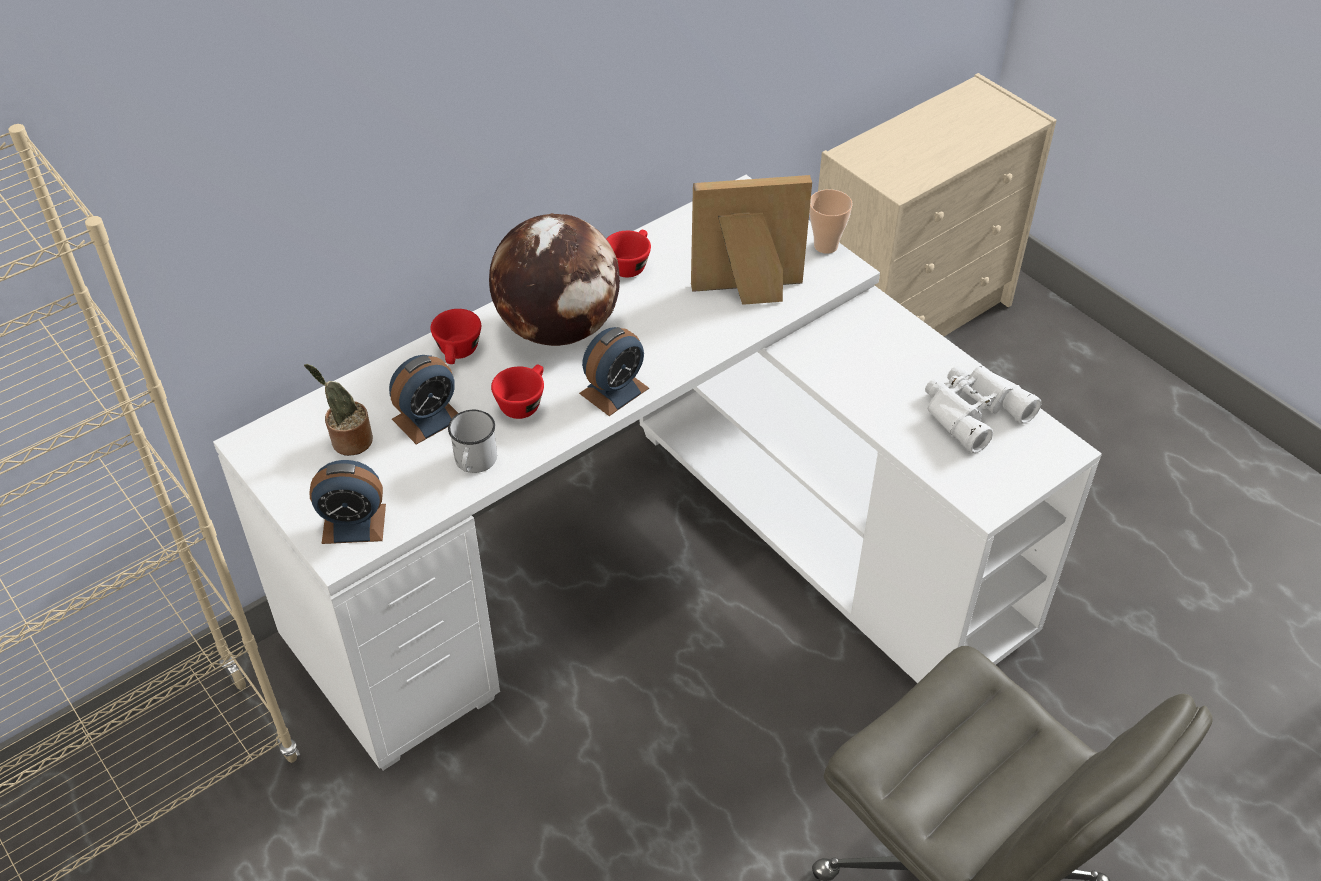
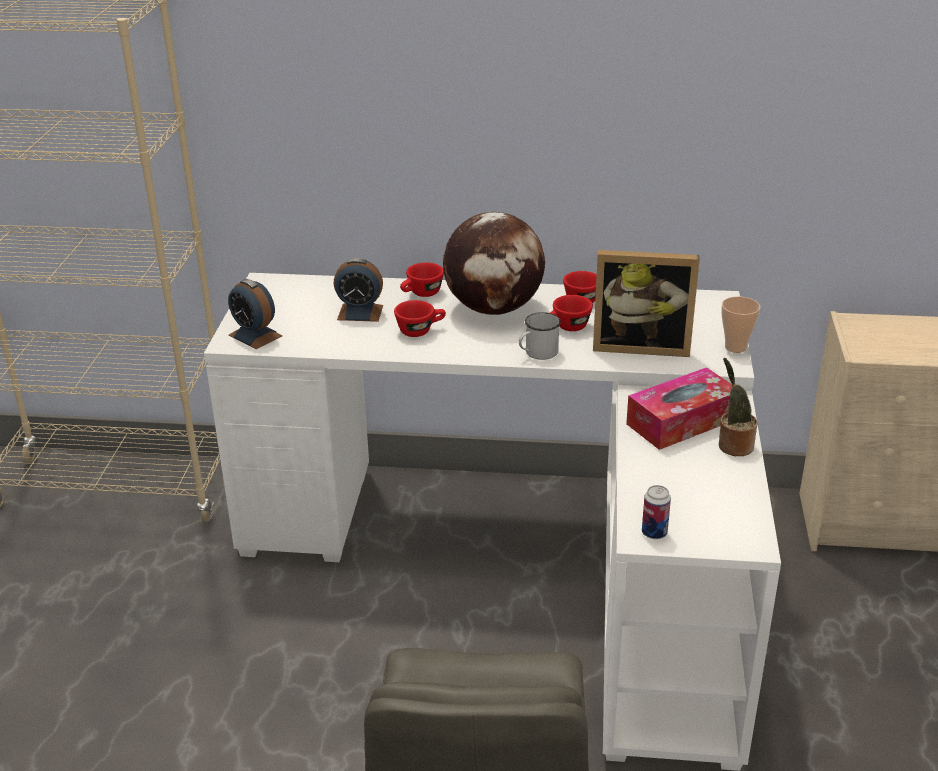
camera: 45 degrees right, 15 degrees down
potted plant [304,364,373,456] -> potted plant moved to [719,358,758,456]
white mug [448,410,497,473] -> white mug moved to [519,312,561,360]
alarm clock [579,327,649,416] -> none
picture frame [691,175,812,305] -> picture frame turned 150 degrees clockwise [593,250,700,357]
white binoculars [925,366,1042,453] -> none
none -> red cup [550,295,593,331]
none -> tissue box [626,367,733,450]
none -> can [642,485,671,539]

